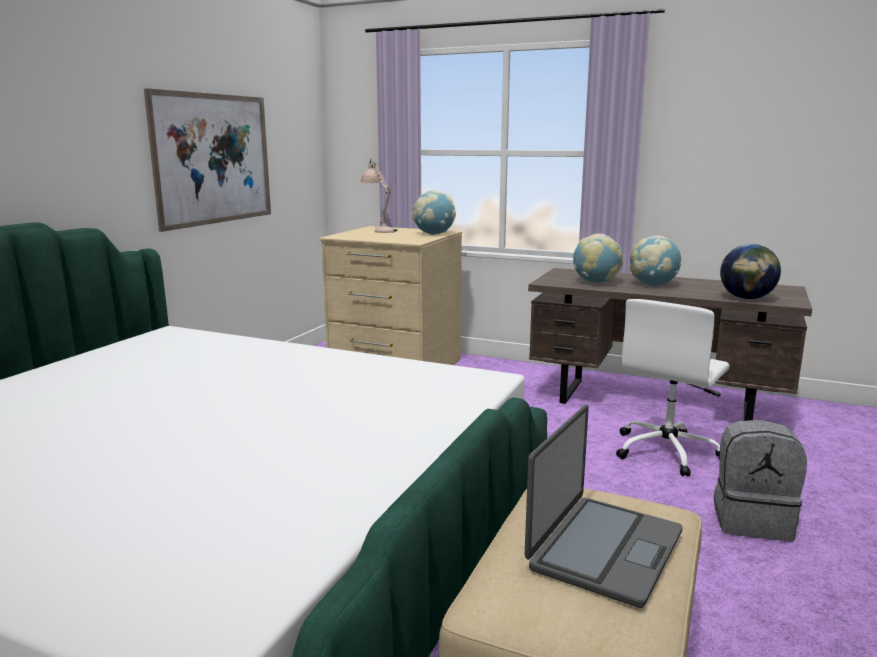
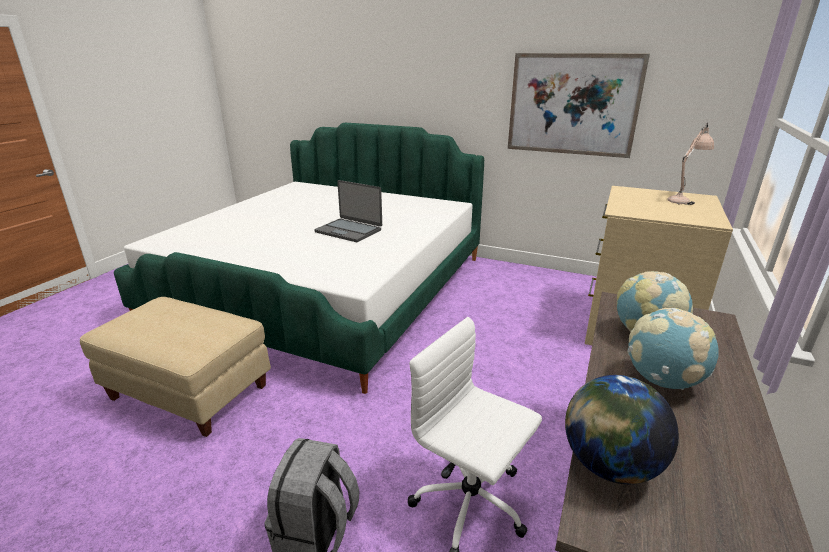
camera: 90 degrees right, 10 degrees up
globe [412,190,456,235] -> none
laptop [525,405,683,608] -> laptop moved to [314,180,382,242]

